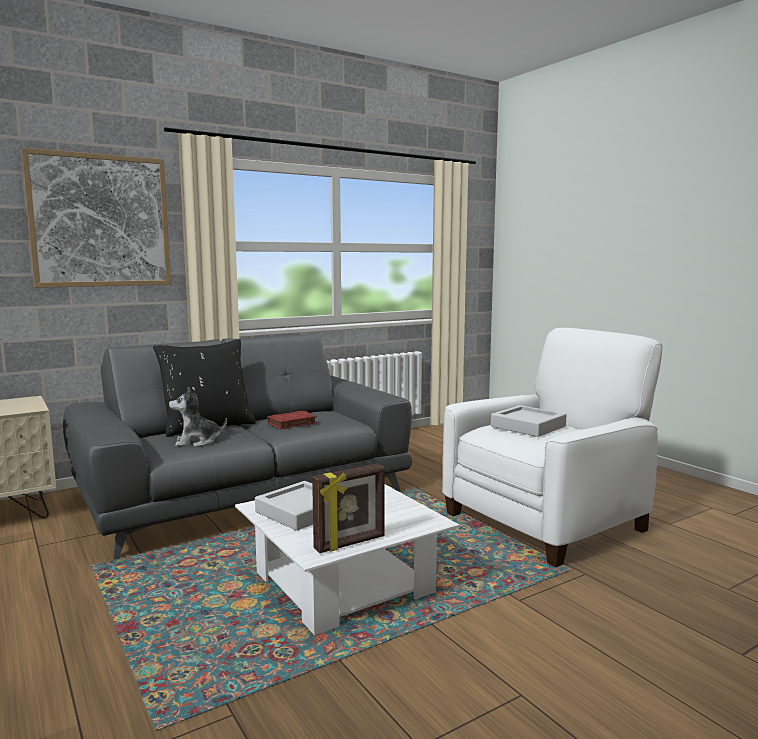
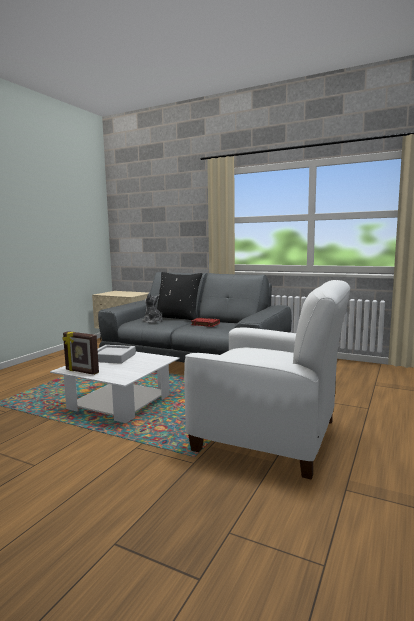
camera: 60 degrees right, 0 degrees up
picture [21,148,171,288] -> none
grey tray [491,405,566,437] -> none

